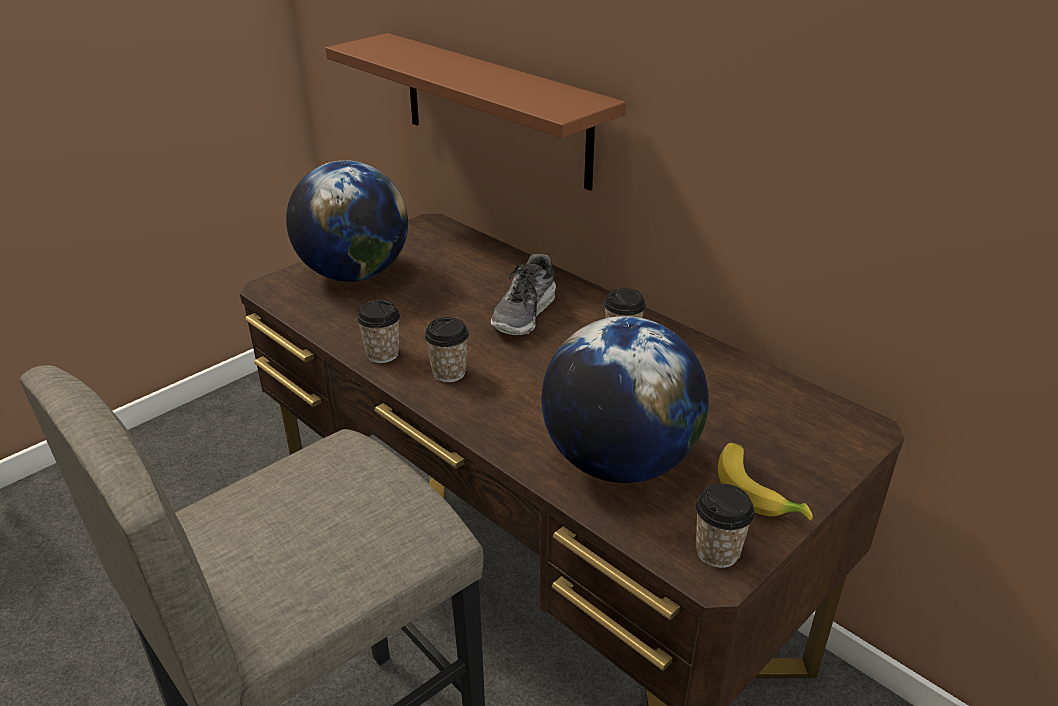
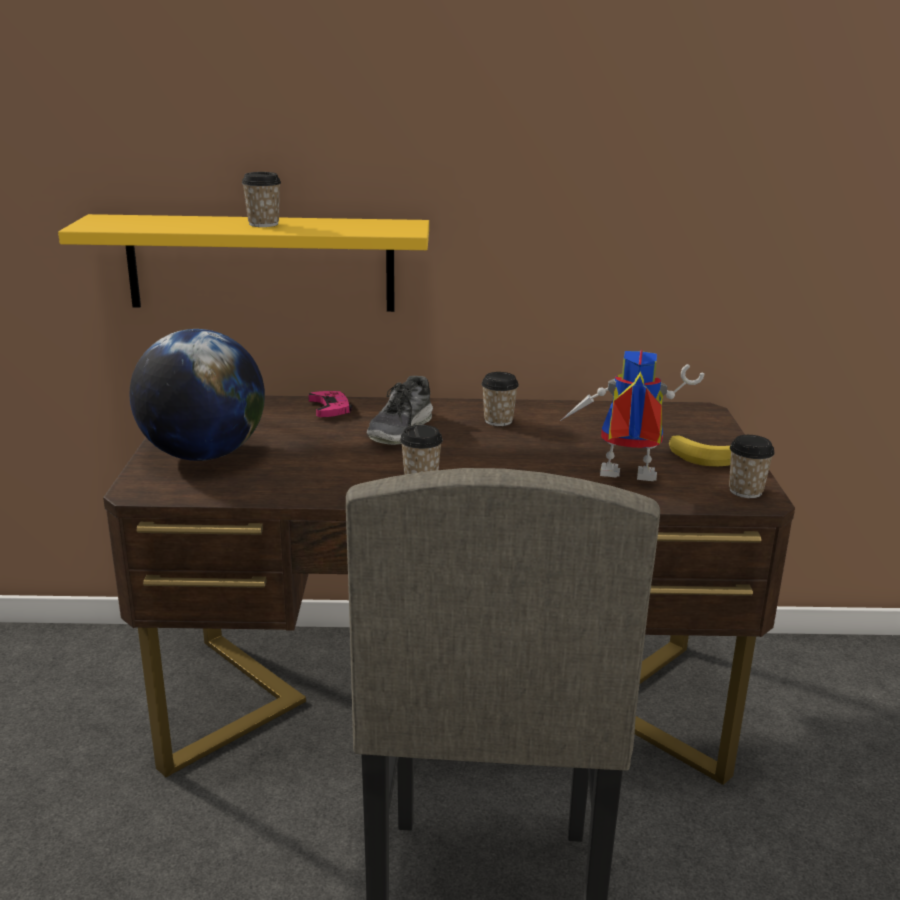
camera: 45 degrees left, 10 degrees down
brown shelf [326,33,626,191] -> yellow shelf [58,214,429,312]
cup [357,300,400,363] -> cup moved to [242,172,281,227]
shoe [491,254,556,335] -> shoe turned 45 degrees clockwise [367,376,433,445]
globe [541,316,709,483] -> toy robot [560,349,704,481]
none -> pink game controller [309,391,352,417]

